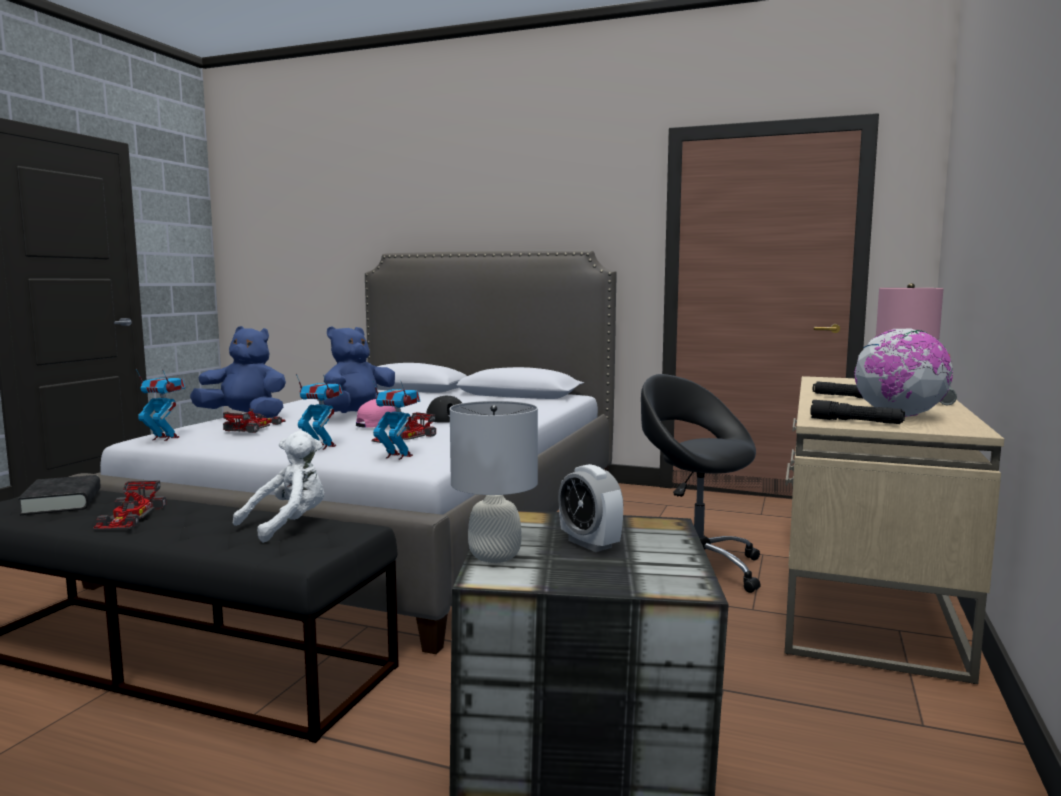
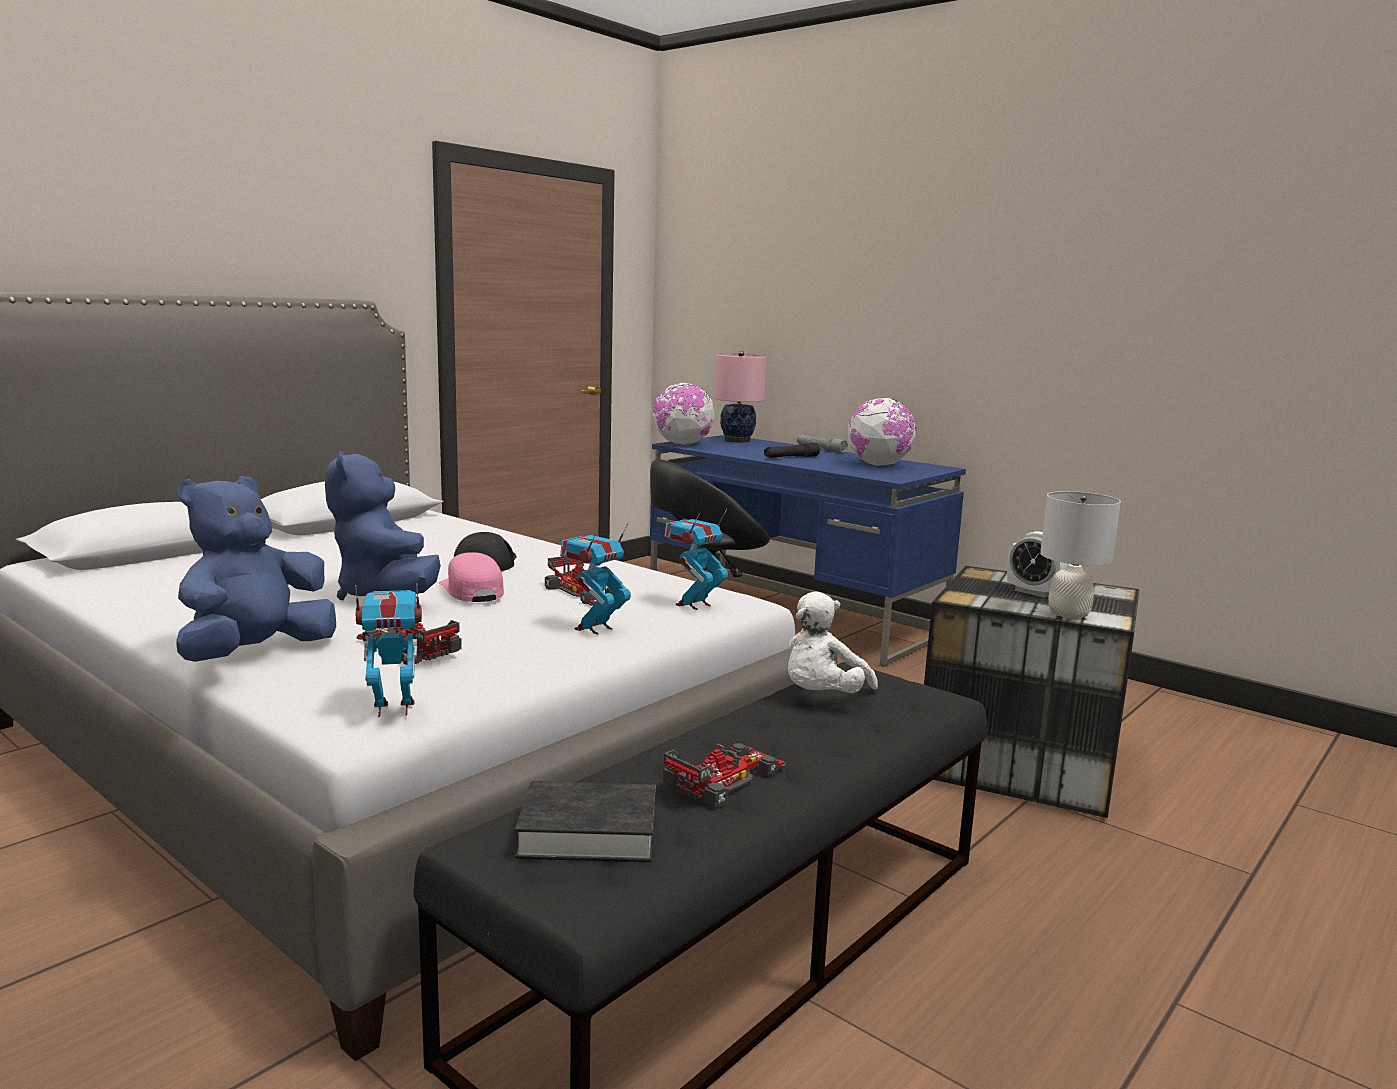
camera: 70 degrees left, 5 degrees up
toy car [92,480,166,530] -> toy car turned 60 degrees counterclockwise [663,743,786,808]
toy robot [136,369,185,441] -> toy robot turned 45 degrees clockwise [355,583,422,717]
white plush toy [233,431,324,543] -> white plush toy turned 120 degrees counterclockwise [788,592,878,693]
alarm clock [558,464,624,552] -> alarm clock turned 60 degrees clockwise [1007,531,1068,598]
beige desk [785,376,1004,684] -> blue desk [650,435,966,667]
black flashlight [810,400,905,424] -> none
none -> globe [653,383,715,445]

